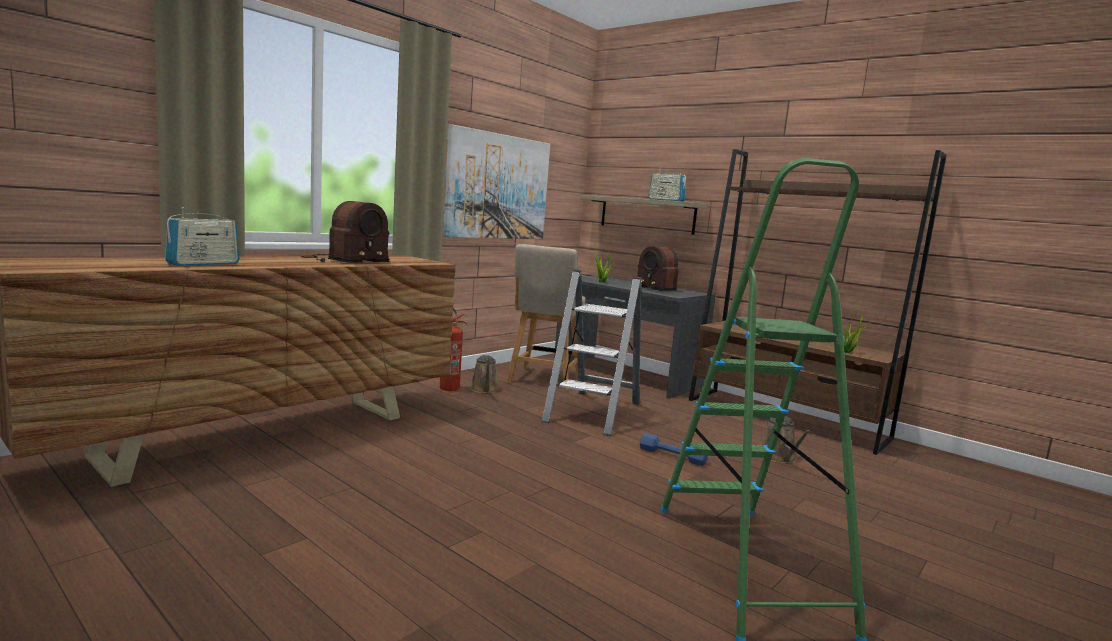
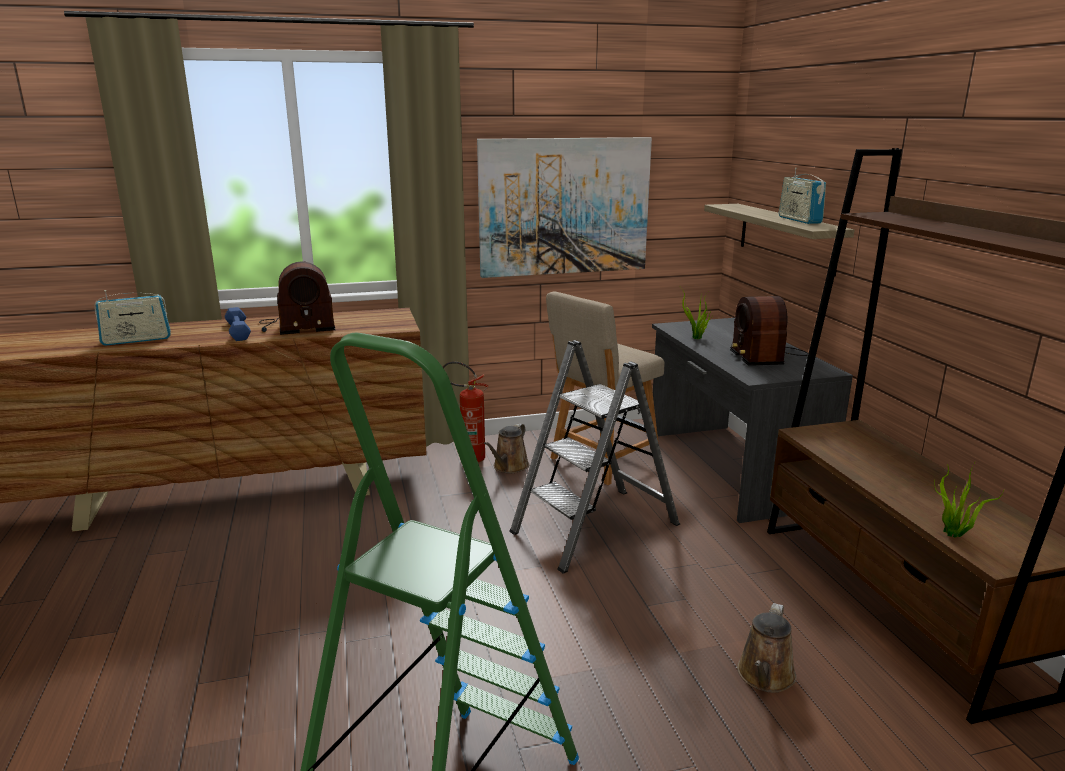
camera: 35 degrees right, 10 degrees up
blue dumbbell [640,433,708,466] -> blue dumbbell moved to [225,307,251,341]

